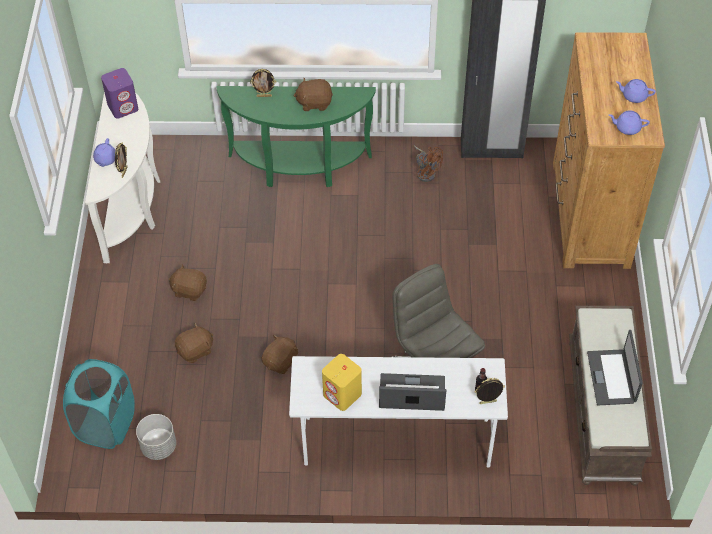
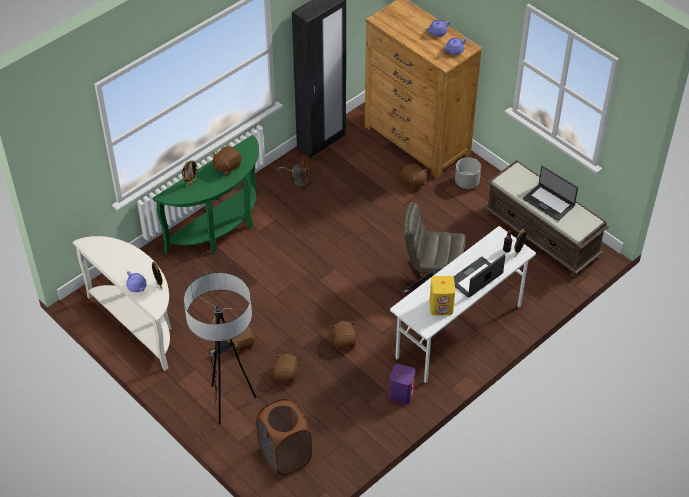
camera: 45 degrees left, 5 degrees down
turquoise laundry basket [63,359,135,449] -> brown laundry basket [256,399,312,476]
purple speaker [101,68,138,119] -> purple speaker moved to [389,364,415,404]
grey planter [136,414,176,460] -> grey planter moved to [455,157,481,189]
none -> floor lamp [184,272,257,425]
none -> brown plush toy [401,163,428,190]

